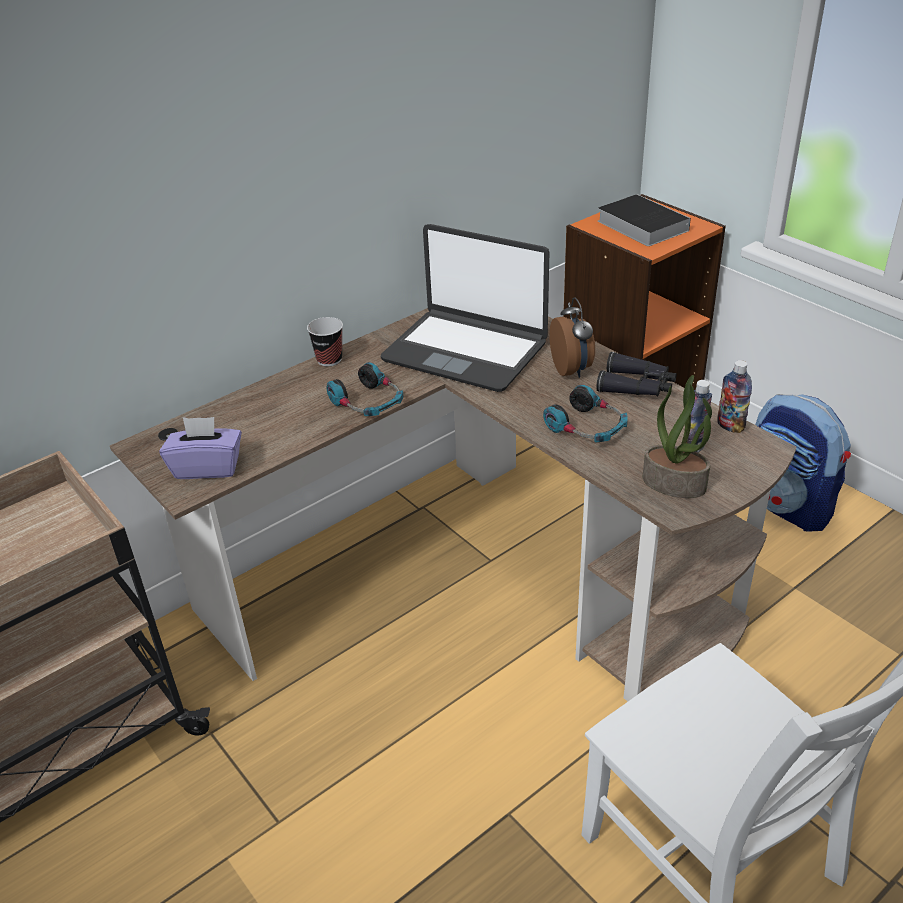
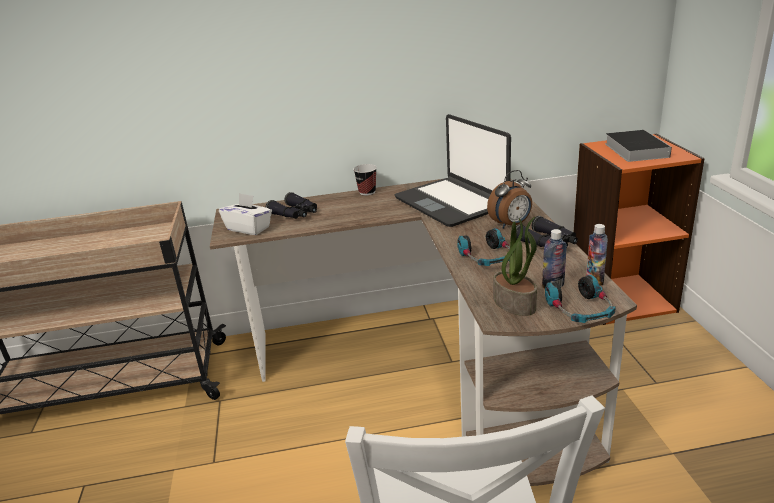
camera: 30 degrees right, 10 degrees down
purple tissue box [159,417,242,479] -> white tissue box [219,193,272,235]
headphones [326,362,403,416] -> headphones moved to [545,275,616,323]
alarm clock [549,297,595,378] -> alarm clock turned 45 degrees clockwise [487,170,532,229]
backpack [755,394,851,532] -> none
none -> black binoculars [266,192,317,219]

